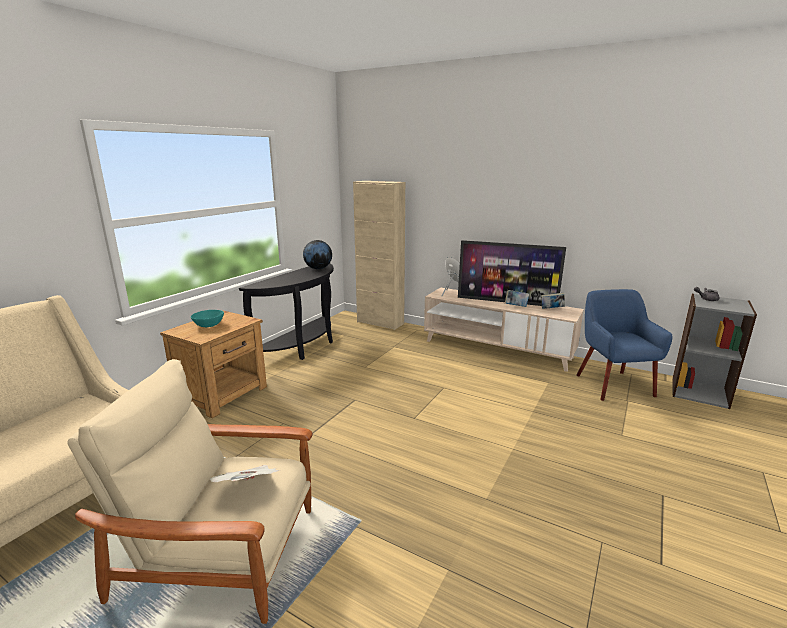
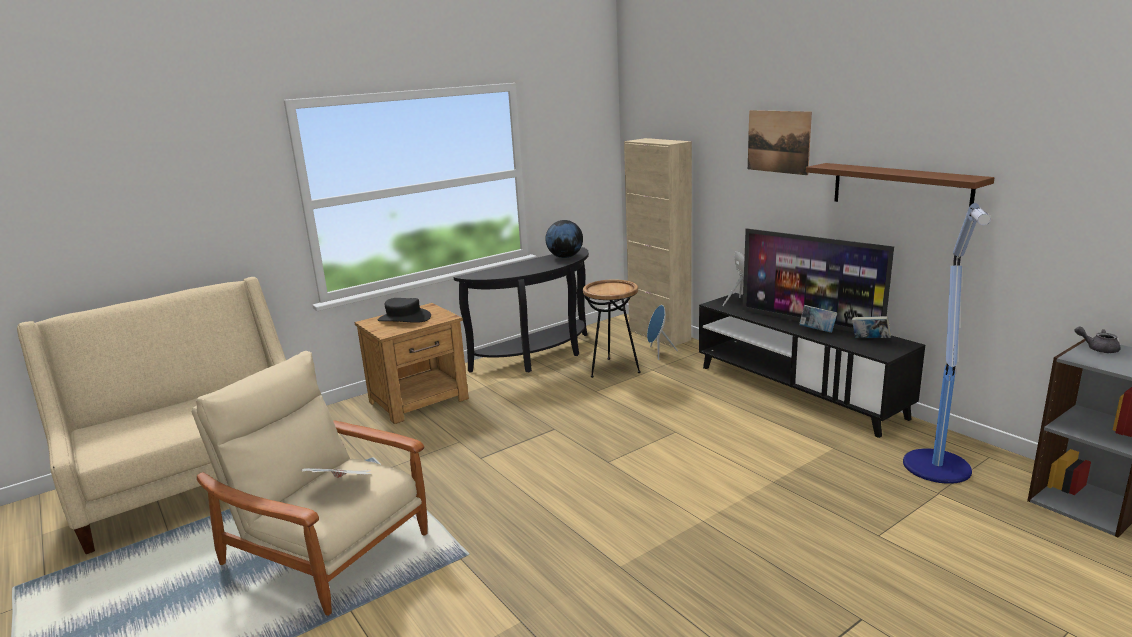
camera: 25 degrees right, 0 degrees up
turquoise bowl [191,310,224,327] -> black hat [377,298,431,323]
beige tv stand [424,288,584,372] -> black tv stand [699,293,925,438]
blue armchair [576,289,672,401] -> floor lamp [903,203,991,484]
none -> brown side table [583,279,640,378]
none -> blue speaker [647,305,678,360]
none -> picture [748,110,812,175]
none -> brown shelf [806,163,995,207]

